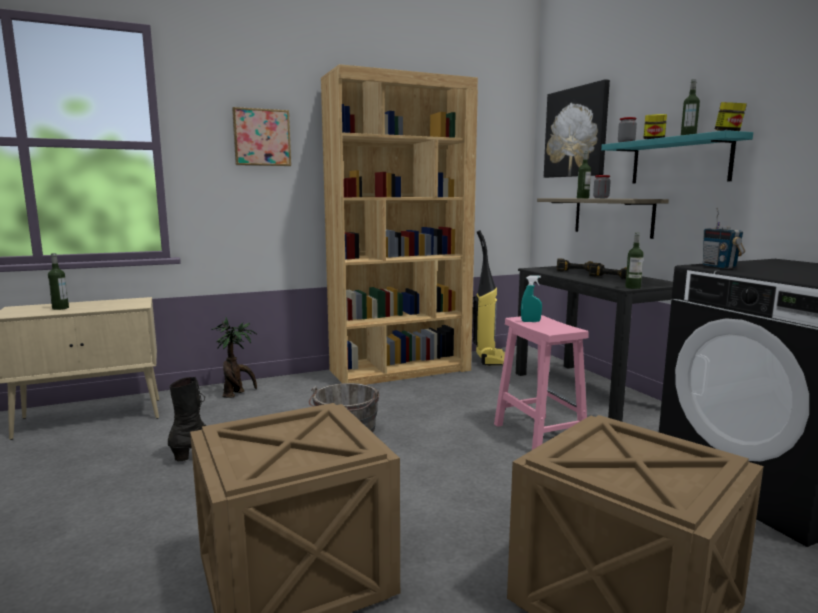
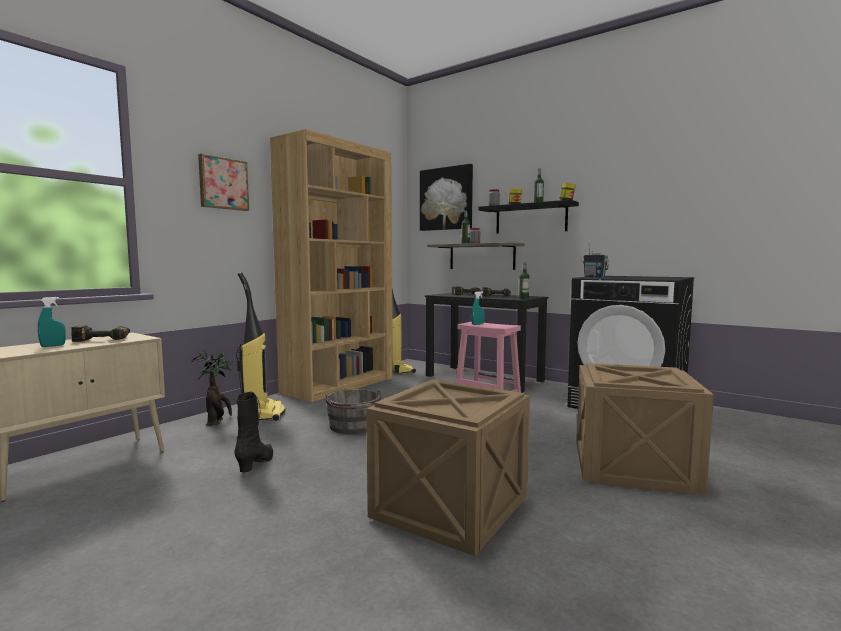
camera: 30 degrees left, 5 degrees down
bottle [48,253,69,310] -> turquoise spray bottle [38,297,66,347]
turquoise shelf [601,130,753,184] -> black shelf [478,200,579,234]
none -> power drill [71,325,130,342]
none -> vacuum cleaner [236,272,285,421]

